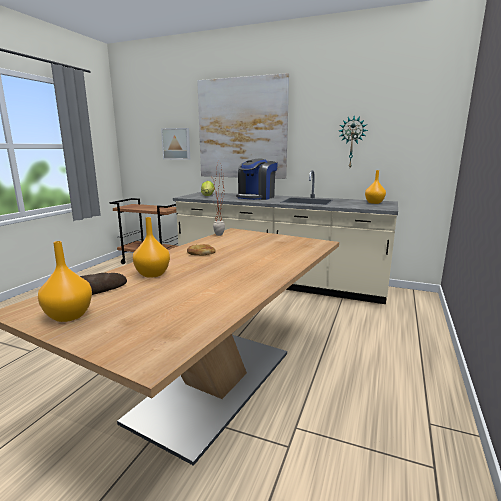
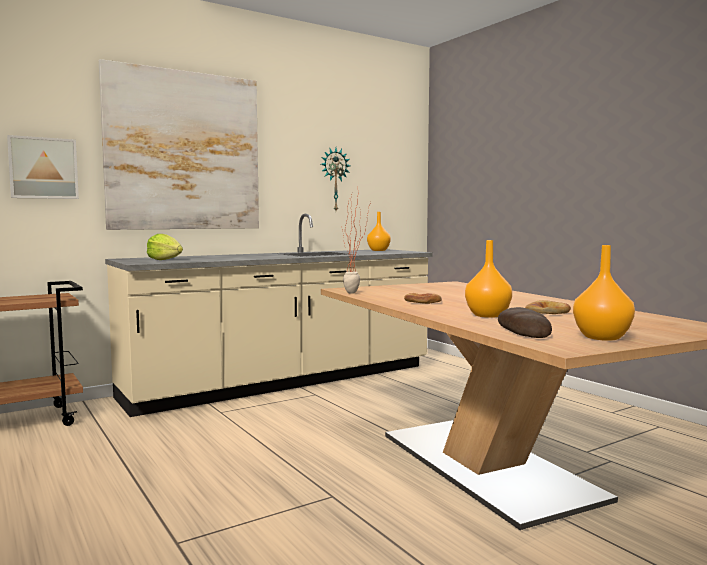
camera: 55 degrees left, 10 degrees down
coffee machine [236,159,278,200] -> none
none -> bread [525,300,571,314]

